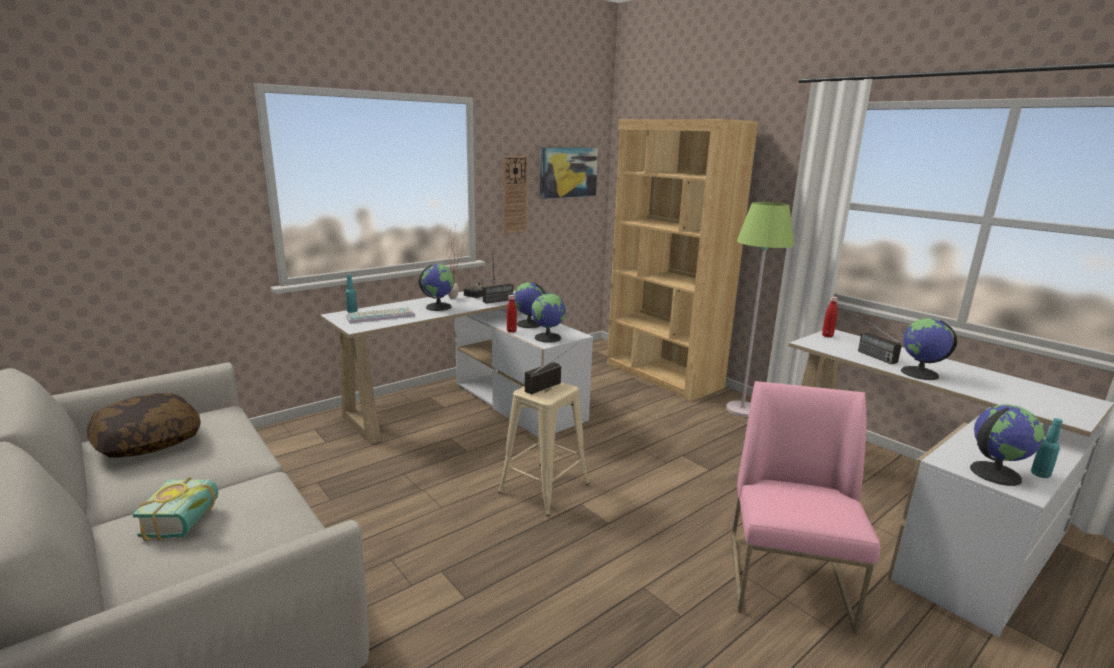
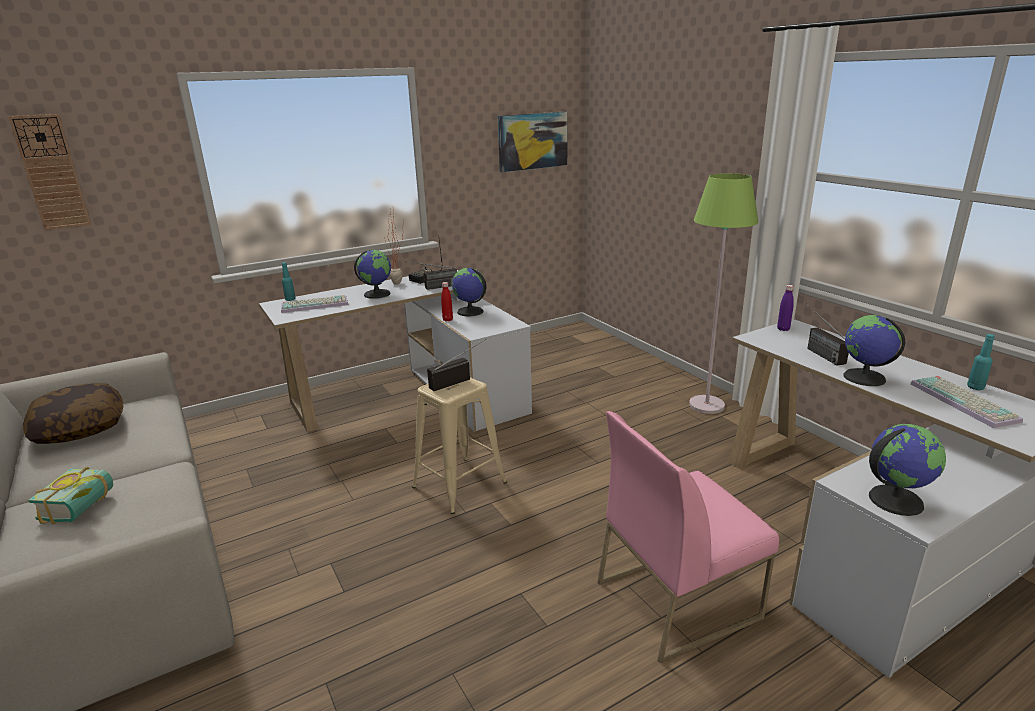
camera: 10 degrees right, 5 degrees up
wall clock [503,156,528,234] -> wall clock moved to [8,114,91,230]
globe [532,292,566,343] -> none
brown bookcase [607,119,758,401] -> none
pink chair [731,381,880,634] -> pink chair turned 135 degrees counterclockwise [598,411,779,663]
red bottle [822,297,838,338] -> purple bottle [777,285,794,331]
turquoise bottle [1031,418,1063,478] -> turquoise bottle moved to [967,334,995,390]
none -> keyboard [911,376,1023,428]

